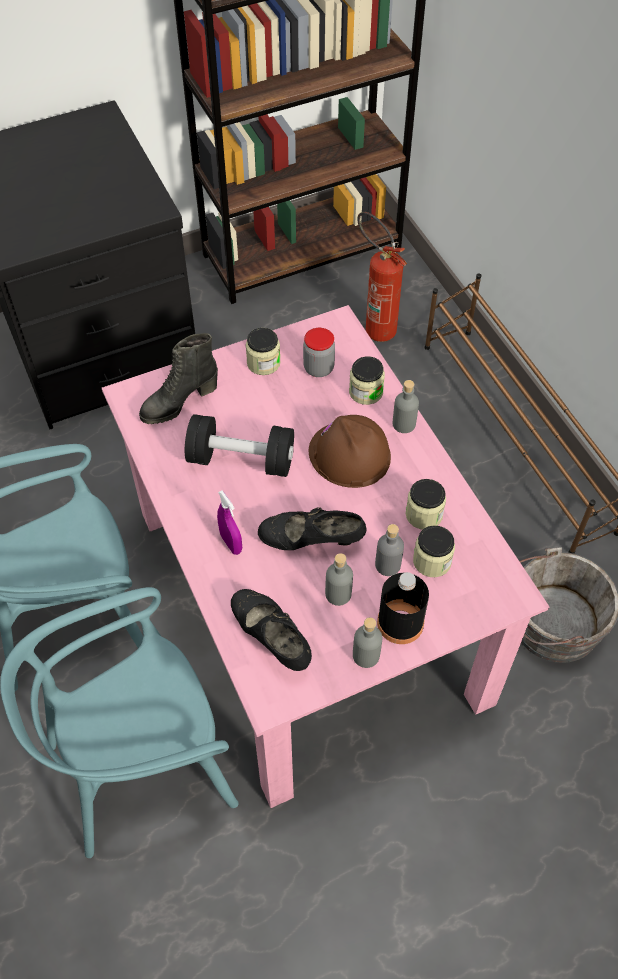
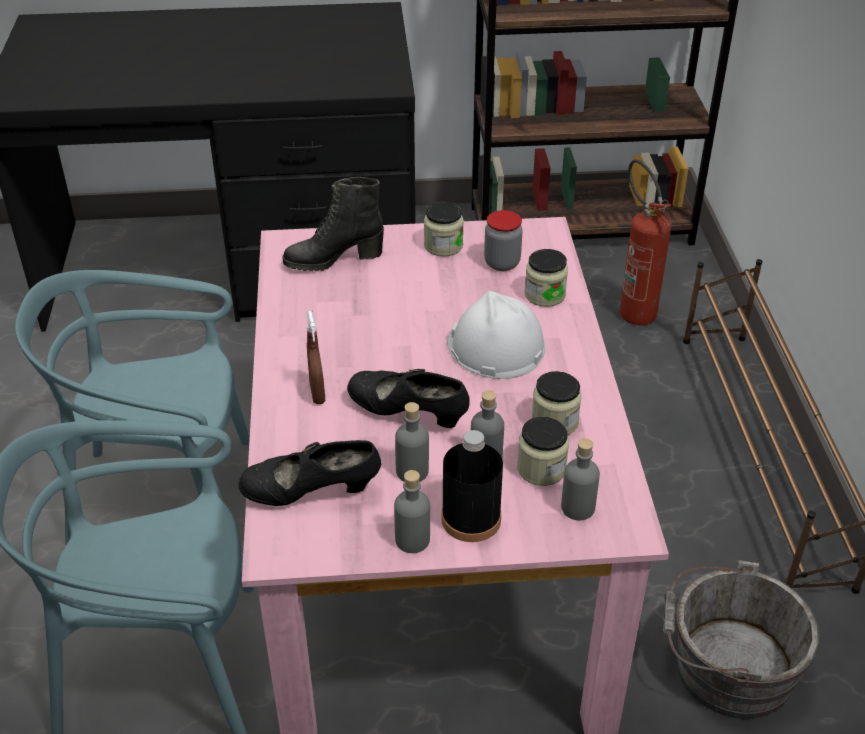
camera: 20 degrees right, 15 degrees down
black dumbbell [185,414,294,477] -> none
purple spray bottle [217,491,242,555] -> brown spray bottle [307,310,325,404]
black shoe [231,589,312,671] -> black shoe turned 75 degrees counterclockwise [239,440,381,506]
brown hard hat [309,415,391,488] -> white hard hat [447,291,545,379]
grey bottle [393,380,419,433] -> grey bottle moved to [561,438,600,520]

